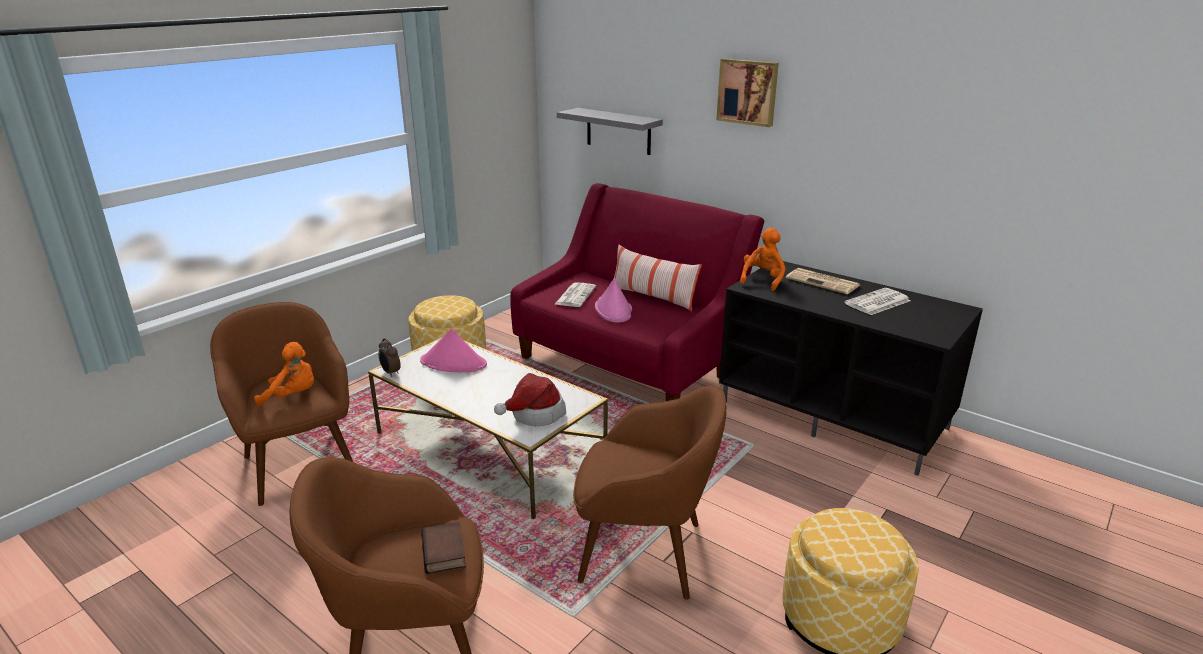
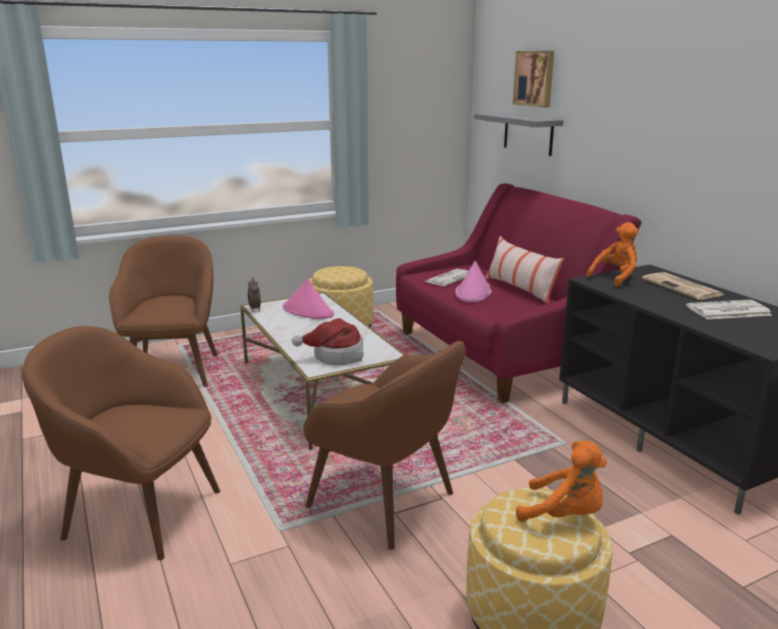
camera: 25 degrees right, 5 degrees down
orange plush toy [254,342,314,406] -> orange plush toy moved to [516,441,607,522]
book [421,522,466,574] -> none
picture [716,58,779,127] -> picture moved to [513,51,554,107]

